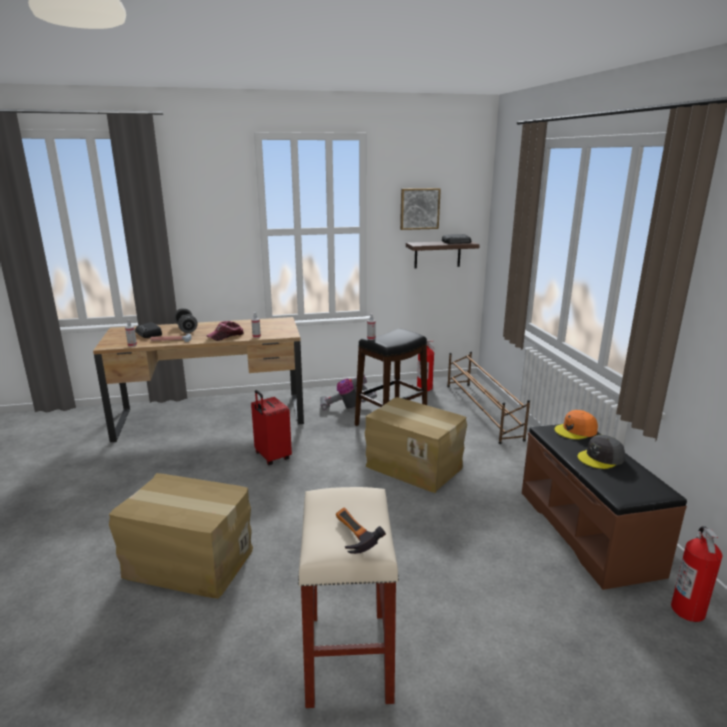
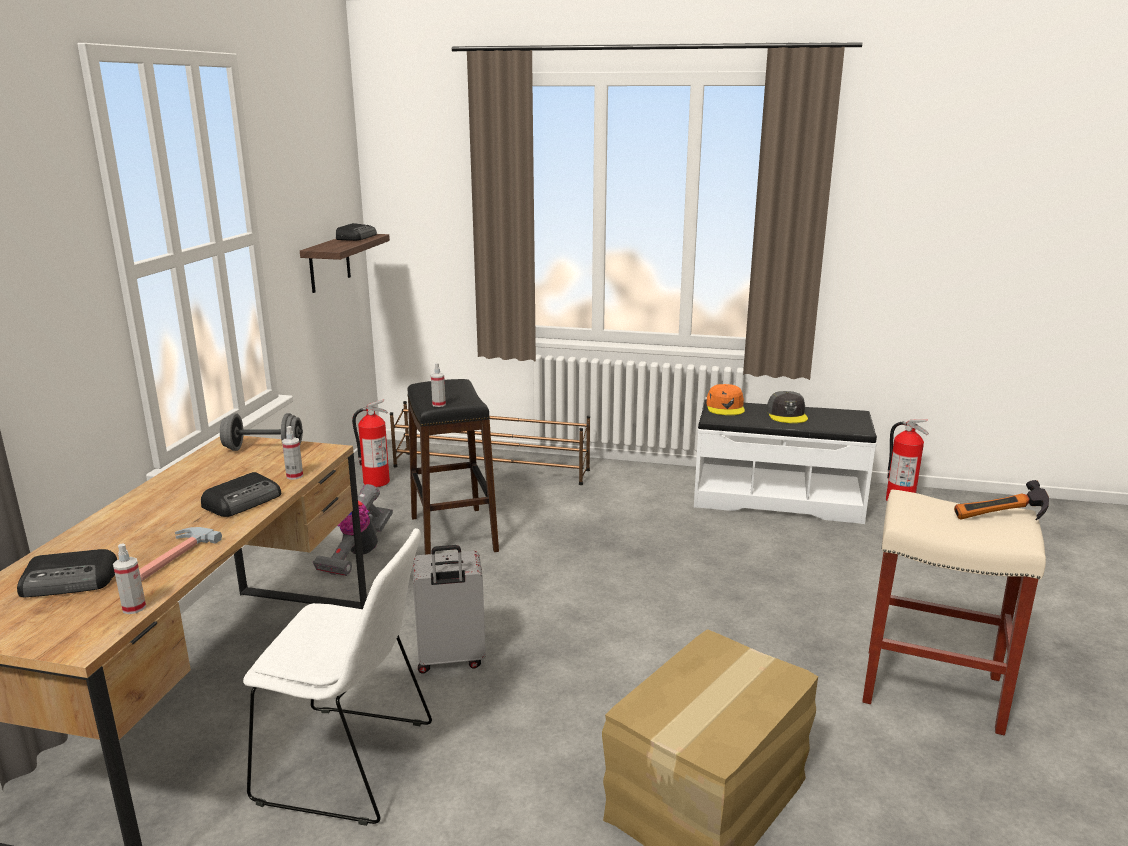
camera: 65 degrees left, 0 degrees up
grey dumbbell [174,308,198,333] -> grey dumbbell moved to [220,413,303,451]
cap [206,321,244,341] -> radio [201,472,281,517]
red suitcase [251,390,292,465] -> grey suitcase [413,545,486,674]
cardboard box [365,397,467,493] -> none
picture [400,188,441,230] -> none
brown bench [522,424,687,590] -> white bench [694,399,877,524]
none -> white chair [243,528,432,826]

